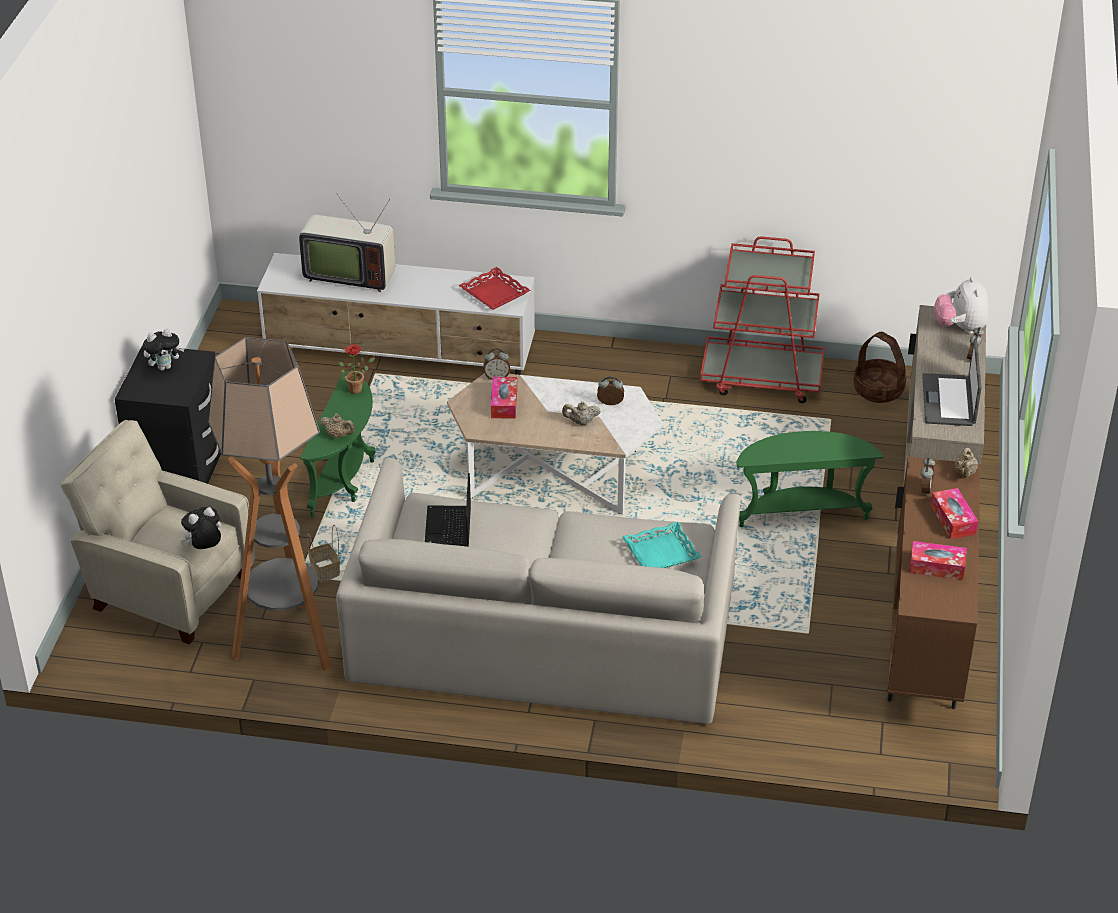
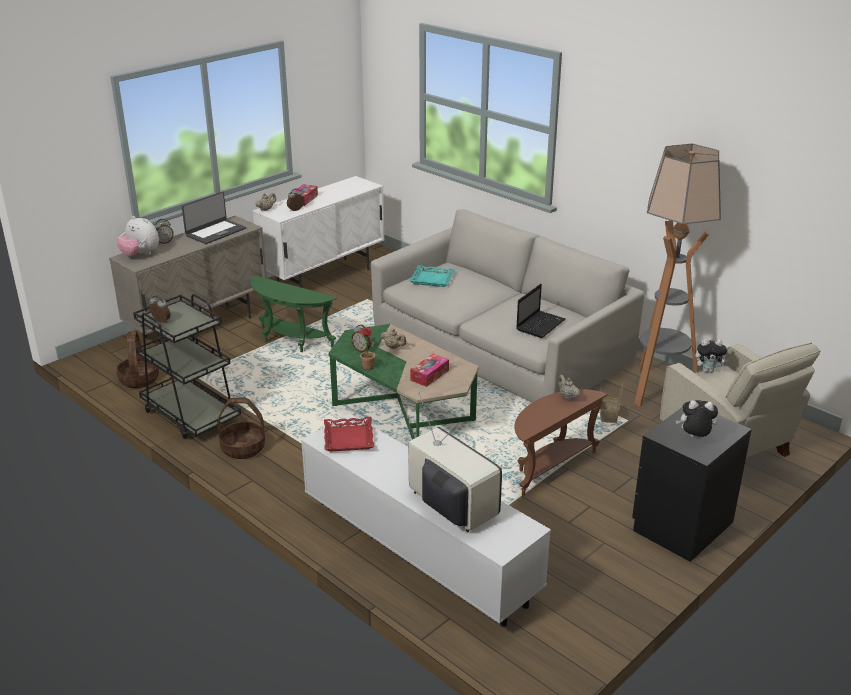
camera: 145 degrees left, 10 degrees down
green side table [300,371,376,518] -> brown side table [514,389,607,496]
potted plant [338,345,375,394] -> potted plant moved to [351,328,376,370]
white coffee table [447,373,663,515] -> green coffee table [328,324,479,439]
alarm clock [483,348,510,380] -> alarm clock moved to [149,295,171,323]
red cart [700,236,825,403] -> black cart [133,294,241,439]
brown cabinet [887,457,980,709] -> white cabinet [253,176,385,288]
tissue box [909,541,967,580] -> none
plush toy [934,277,989,334] -> plush toy turned 90 degrees clockwise [117,216,159,257]
none -> basket [217,397,265,459]

